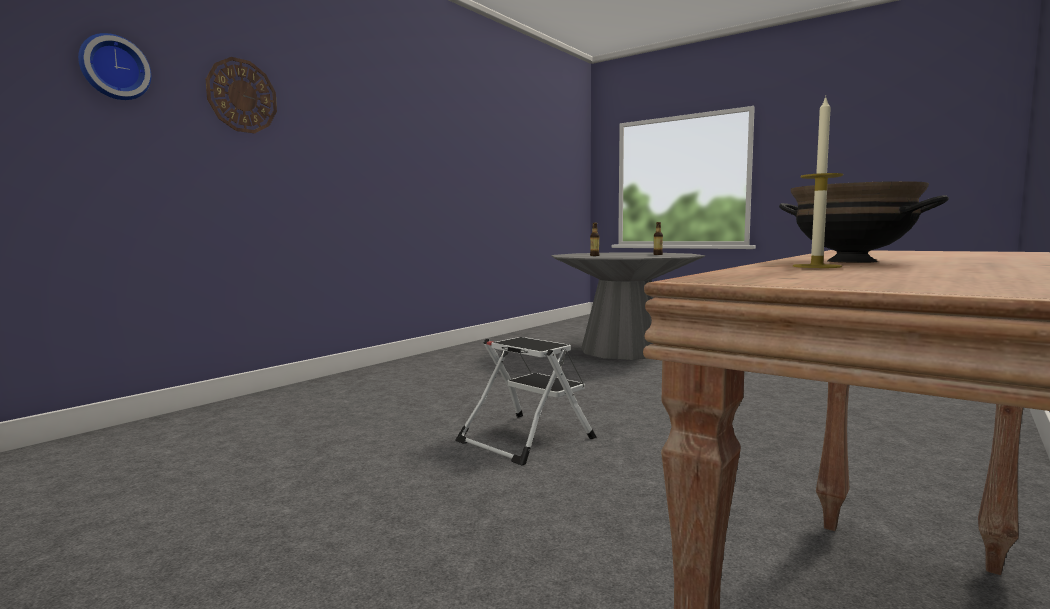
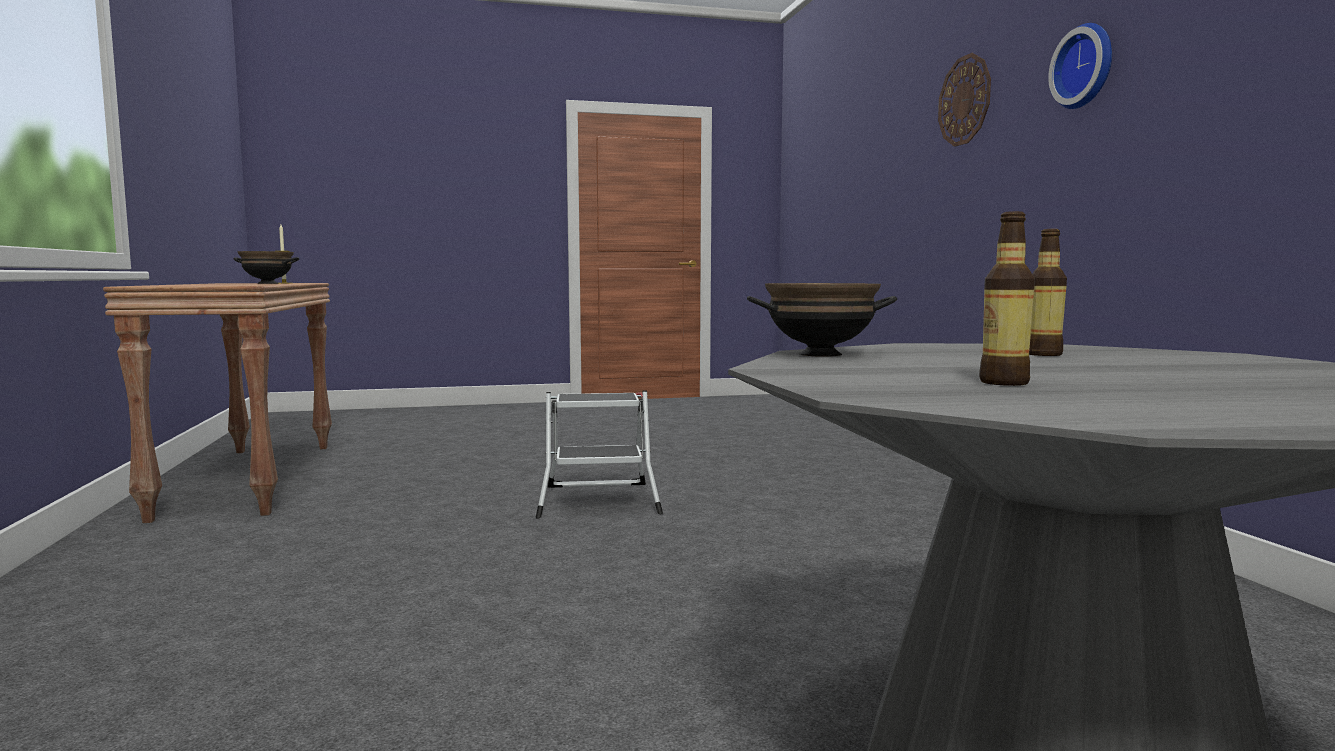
camera: 130 degrees right, 0 degrees up
wall clock [78,33,151,100] -> wall clock moved to [1048,23,1112,109]
none -> black bowl [747,283,897,357]

